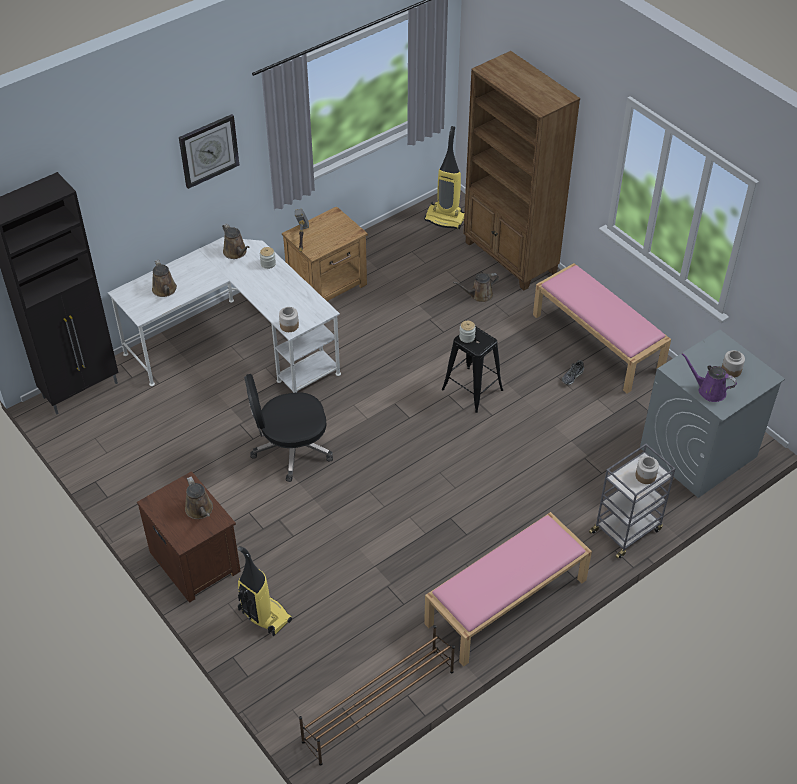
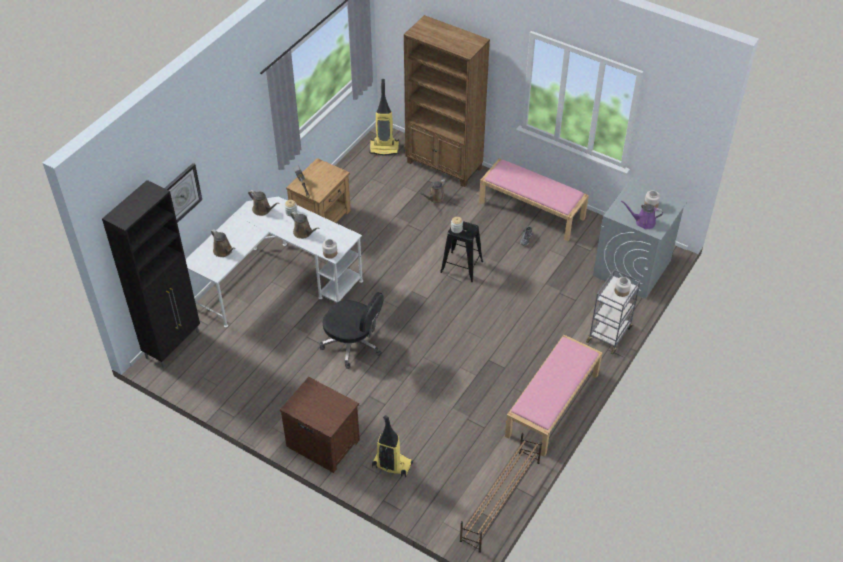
camera: 20 degrees left, 0 degrees up
wall clock [179,114,239,189] -> wall clock moved to [165,163,202,223]
brown watering can [185,477,213,519] -> brown watering can moved to [290,211,319,239]
black office chair [244,374,333,482] -> black office chair turned 120 degrees counterclockwise [319,292,384,369]

